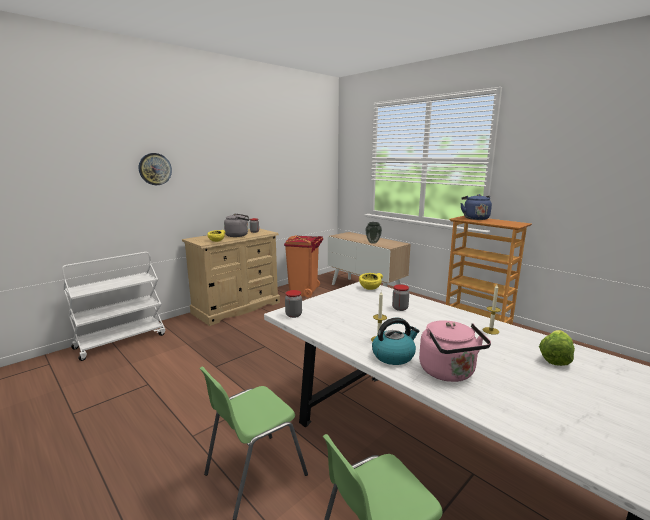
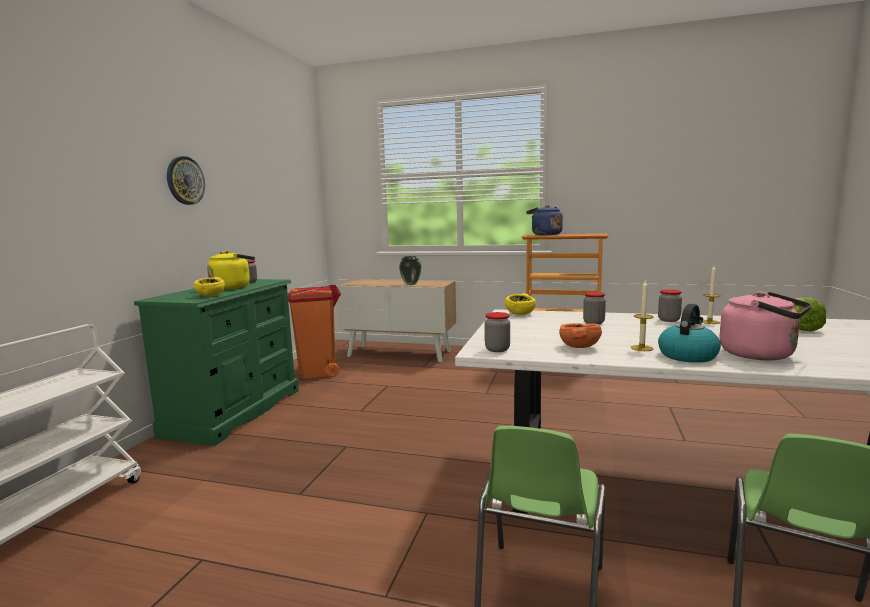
camera: 30 degrees left, 5 degrees down
wall clock [139,153,172,185] -> wall clock moved to [167,156,205,205]
beige dresser [182,228,280,326] -> green dresser [134,279,299,446]
grey kettle [224,213,249,237] -> yellow kettle [207,251,255,290]
none -> orange bowl [559,323,602,348]
none -> jar [658,289,682,322]

